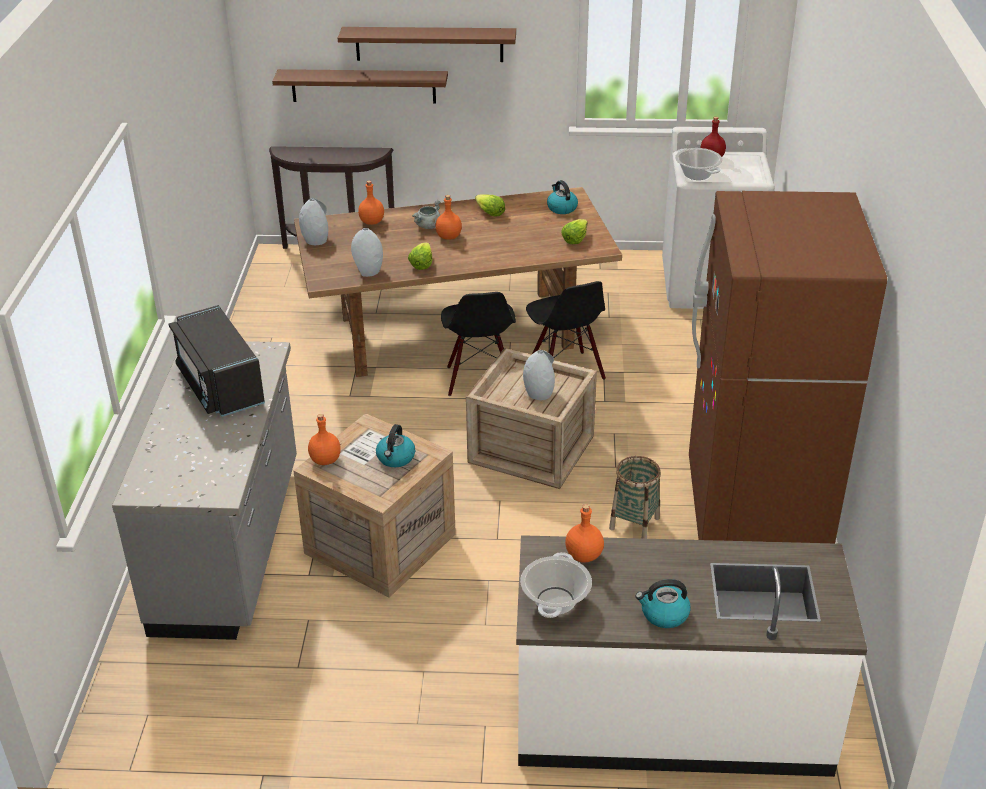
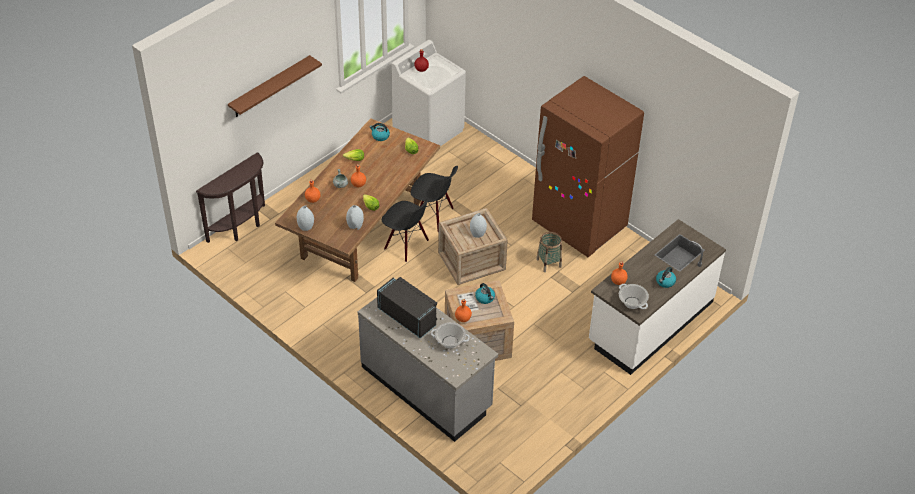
camera: 50 degrees left, 10 degrees up
black microwave [169,305,265,417] -> black microwave turned 150 degrees counterclockwise [377,277,437,339]
brown shelf [272,69,448,104] -> none
cooking pot [675,148,722,180] -> cooking pot moved to [431,322,470,348]

